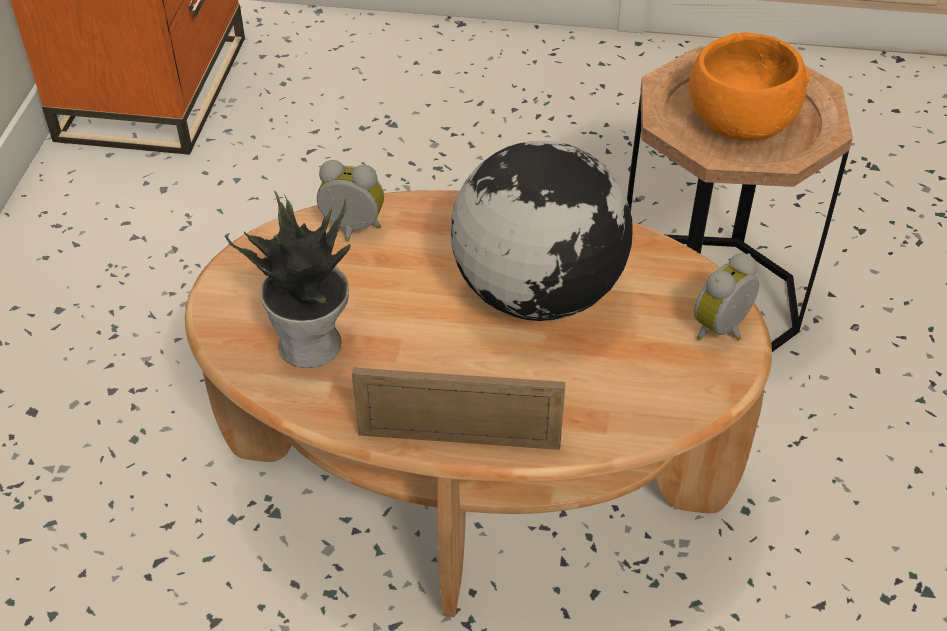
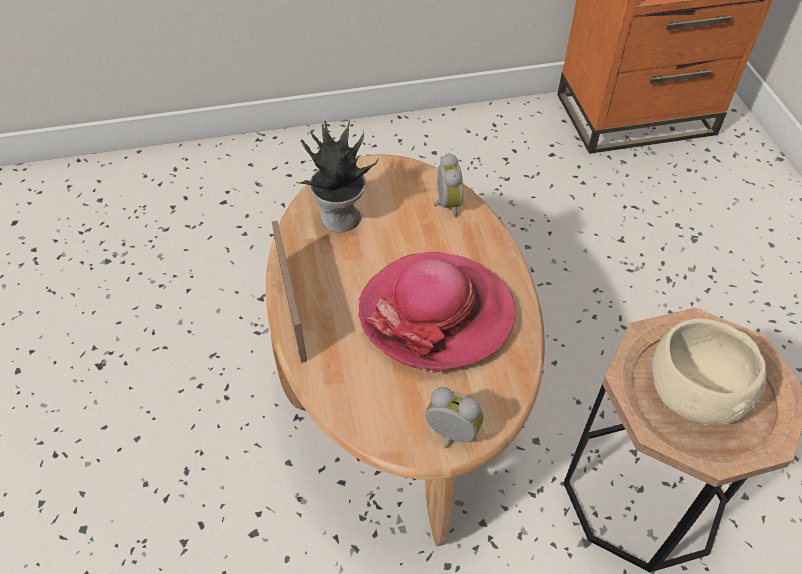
camera: 70 degrees right, 5 degrees up
globe [450,141,632,321] -> hat [358,252,515,373]
orange bowl [689,32,810,141] -> beige bowl [652,319,767,425]

